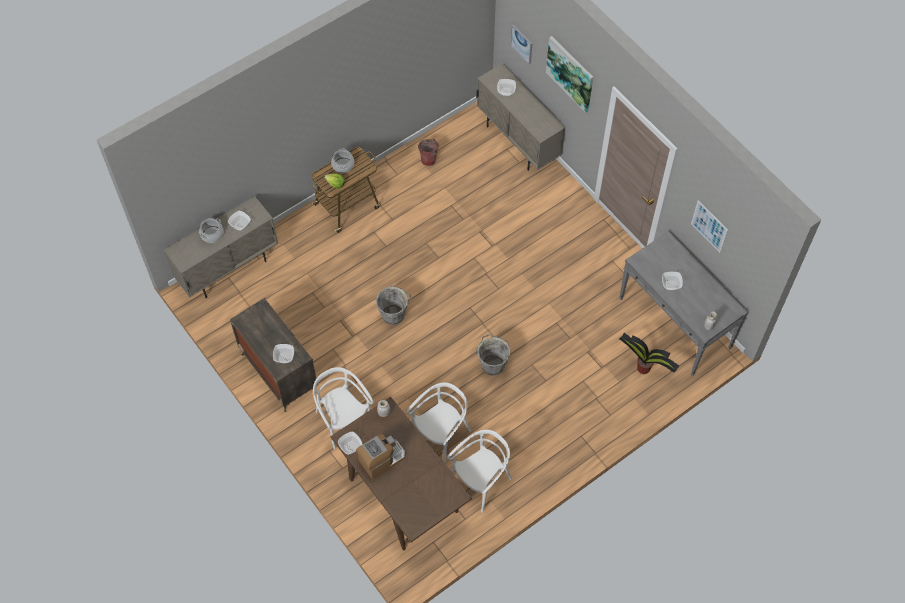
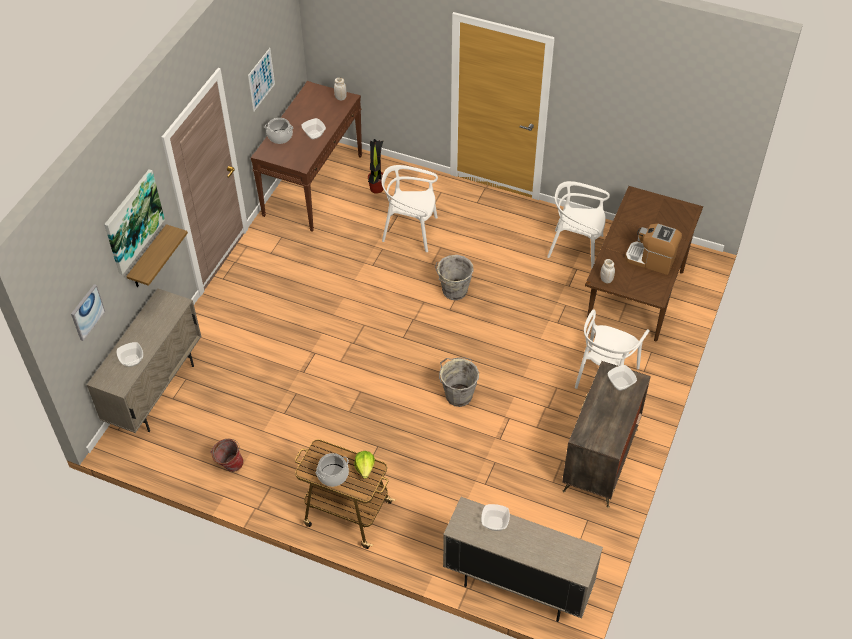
camera: 120 degrees left, 10 degrees down
cooking pot [199,218,224,243] -> cooking pot moved to [265,118,293,144]
bowl [338,431,362,455] -> none
white chair [406,382,471,464] -> white chair moved to [382,165,438,252]
grey console table [619,230,749,377] -> brown console table [251,81,362,232]
none -> shelf [126,224,188,287]

